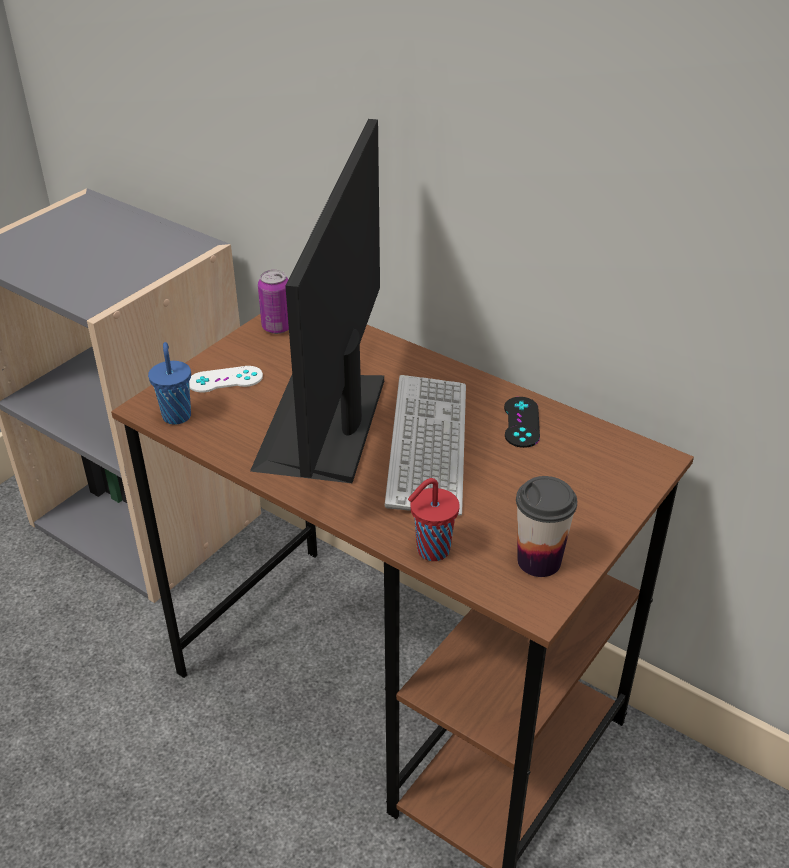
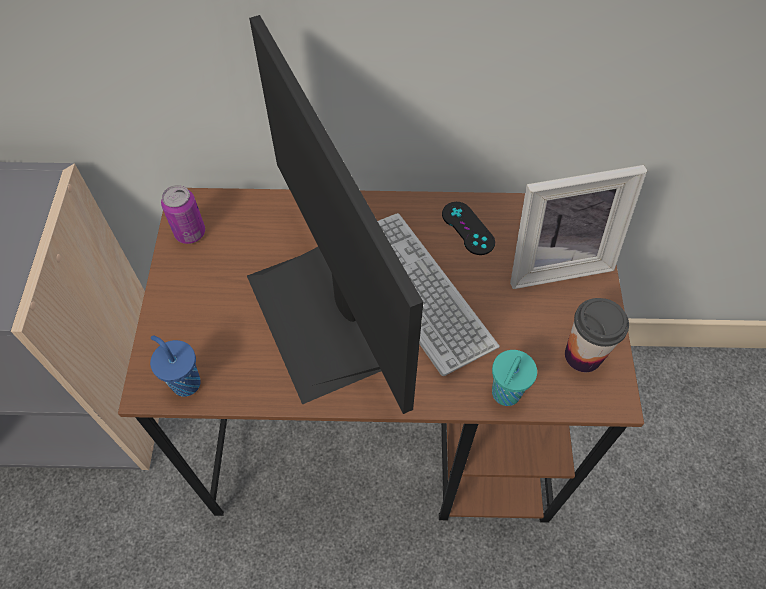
camera: 35 degrees left, 20 degrees up
white game controller [189,366,263,393] -> none
red cup [408,478,460,561] -> turquoise cup [492,350,537,406]
none -> picture frame [510,165,647,289]

